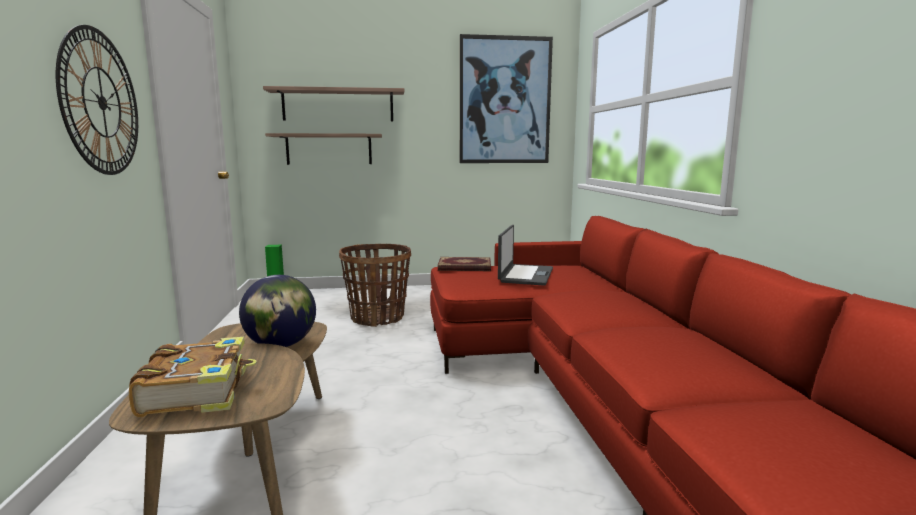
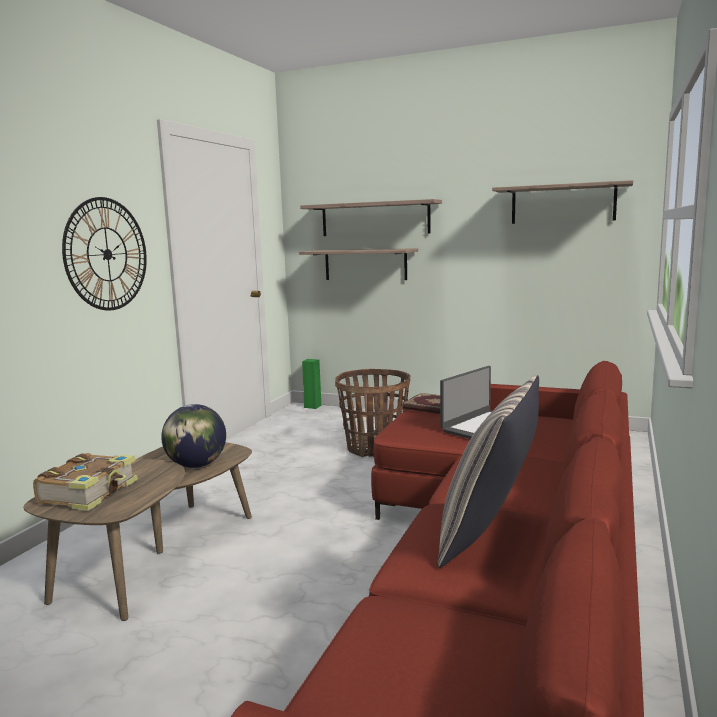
camera: 30 degrees right, 0 degrees up
picture [460,34,553,163] -> shelf [492,180,633,224]
none -> pillow [438,375,539,568]

